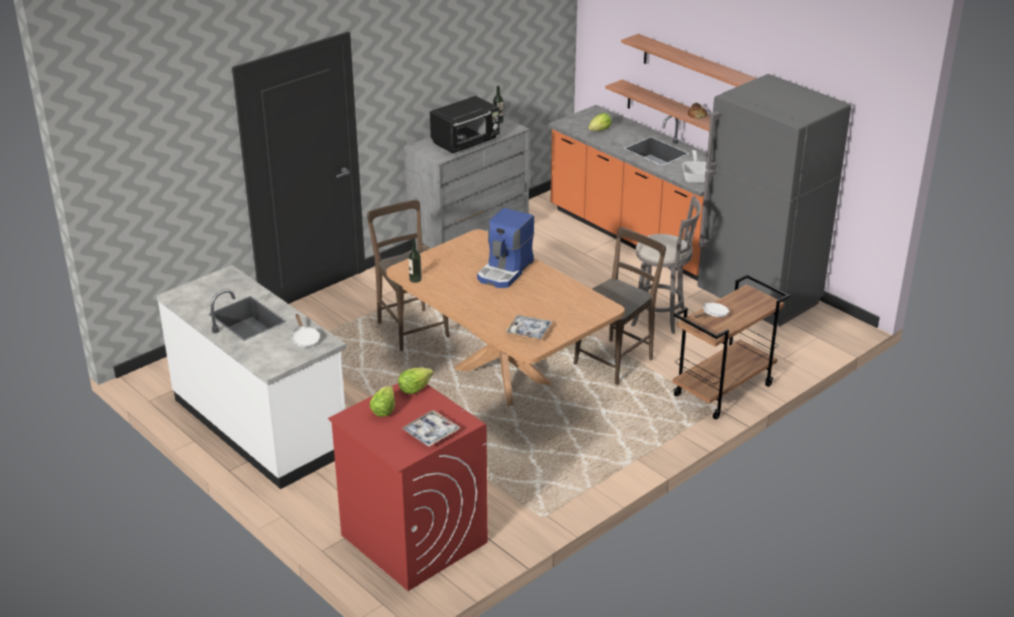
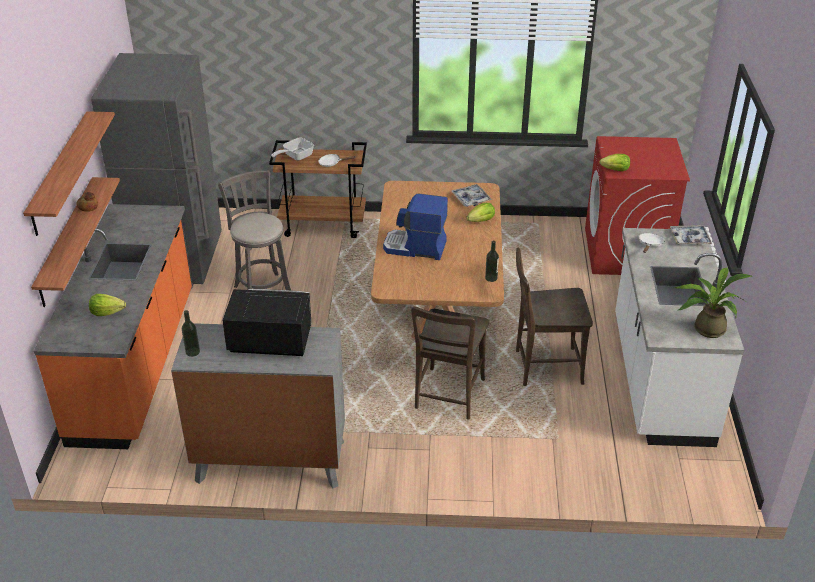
camera: 135 degrees left, 5 degrees up
lettuce [369,386,395,417] -> lettuce moved to [466,203,495,222]
tray [401,410,460,447] -> tray moved to [670,225,712,245]
coffee machine [477,208,534,288] -> coffee machine turned 150 degrees counterclockwise [383,193,448,260]
brown chair [573,227,666,385] -> brown chair moved to [516,248,593,386]
frying pan [682,150,707,183] -> frying pan moved to [271,138,314,161]
none -> potted plant [674,268,753,338]

